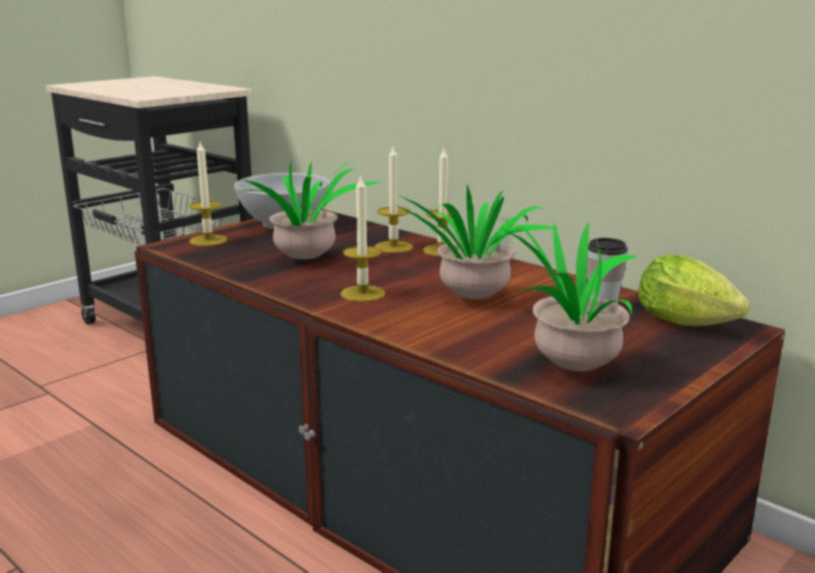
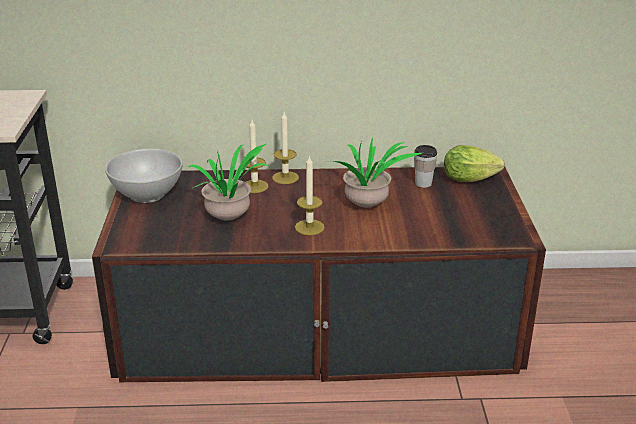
camera: 45 degrees left, 10 degrees up
candle [189,142,227,246] -> none
potted plant [503,220,654,371] -> none

